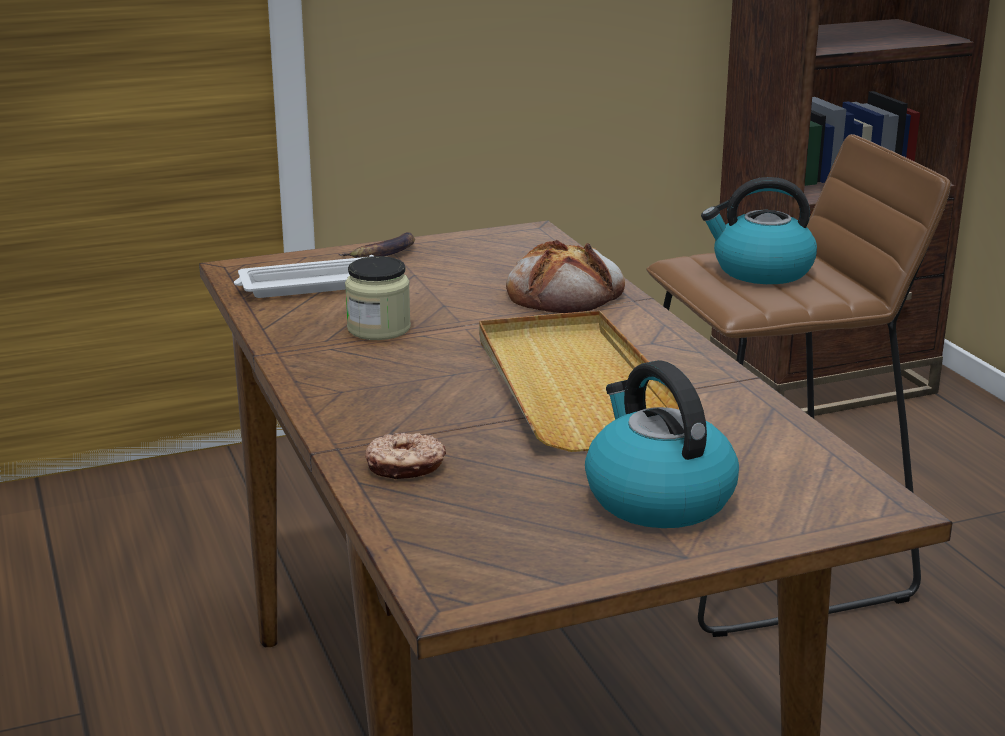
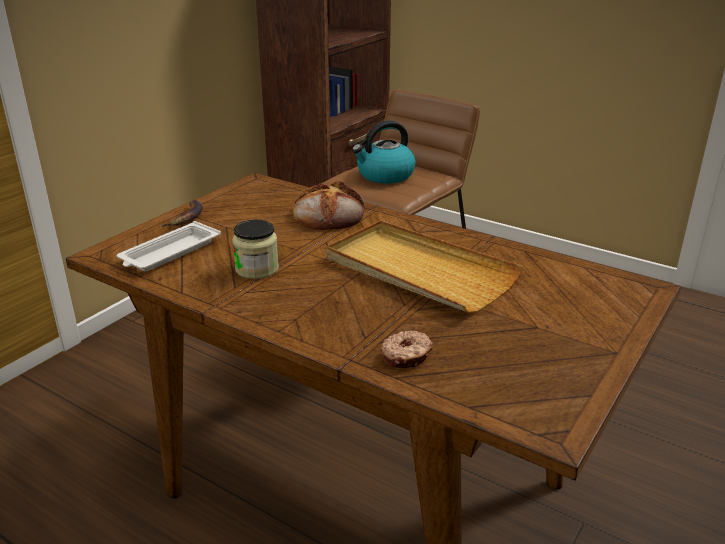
camera: 35 degrees left, 5 degrees up
kettle [585,360,739,528] -> none

